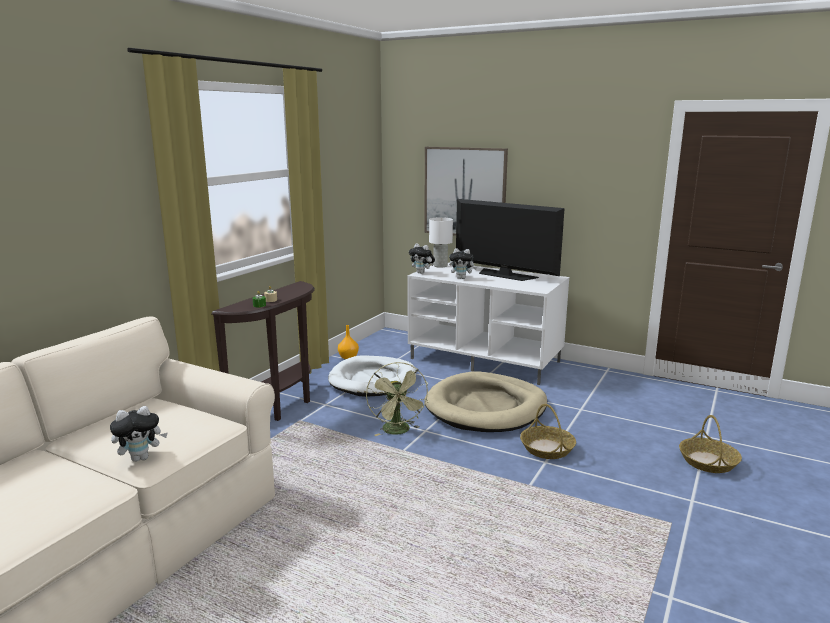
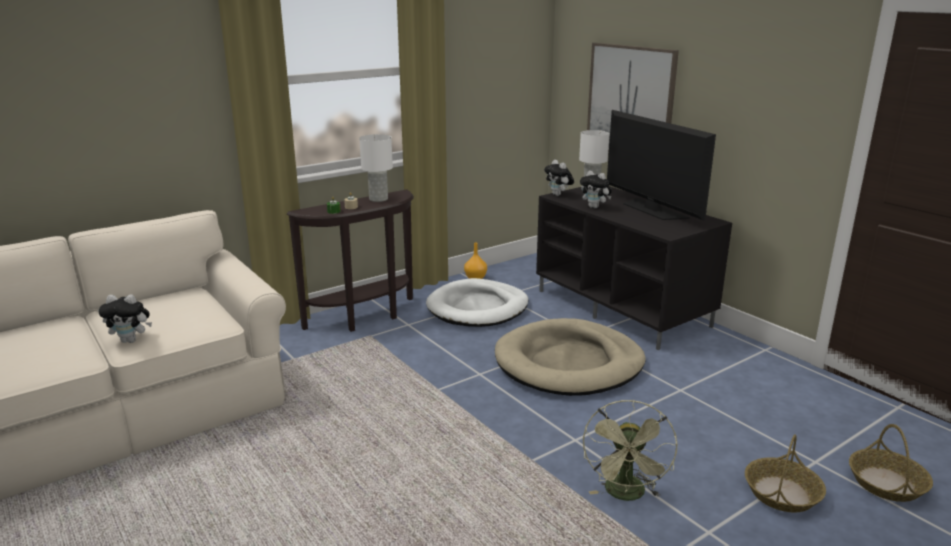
camera: 25 degrees right, 5 degrees up
green fan [366,362,429,436] -> green fan moved to [583,400,677,501]
white tv stand [407,263,569,385] -> black tv stand [536,187,732,350]
basket [520,404,576,459] -> basket moved to [849,424,933,502]
none -> white table lamp [359,134,393,202]

